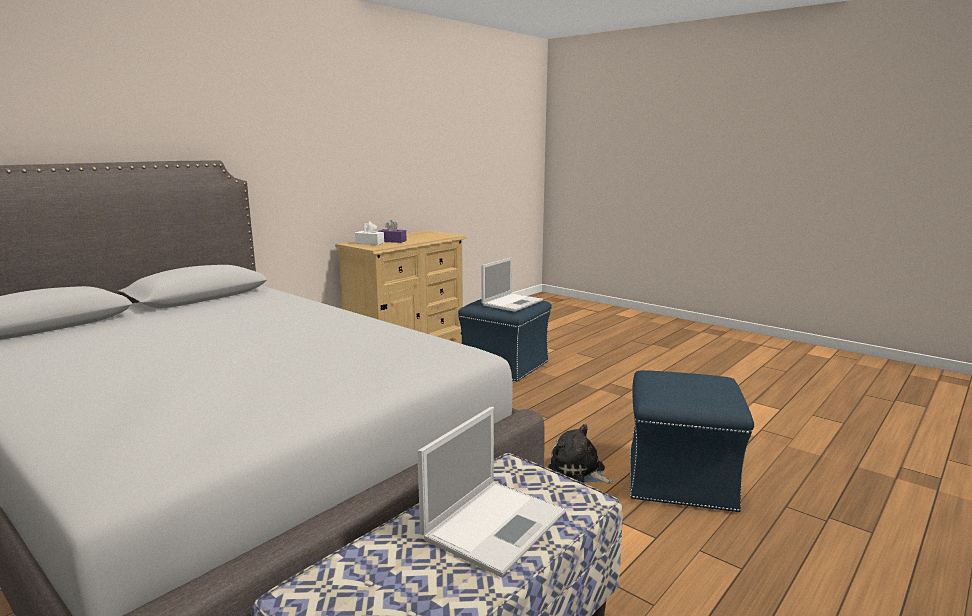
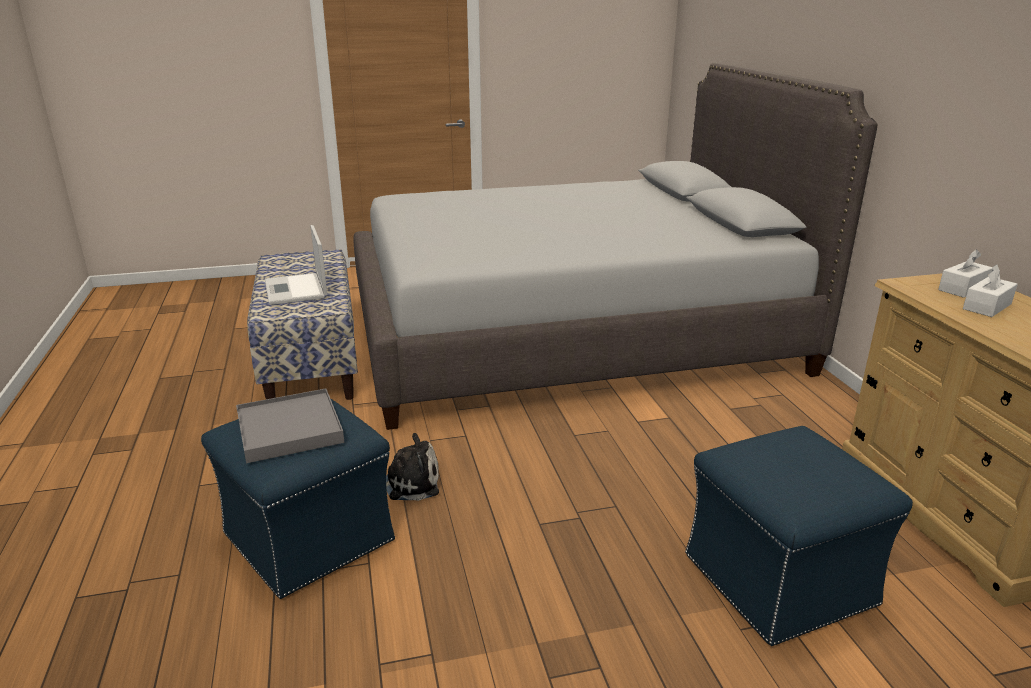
camera: 125 degrees right, 10 degrees up
purple tissue box [378,220,407,243] -> white tissue box [963,264,1018,317]
laptop [481,257,543,312] -> none
none -> grey tray [236,388,344,463]

